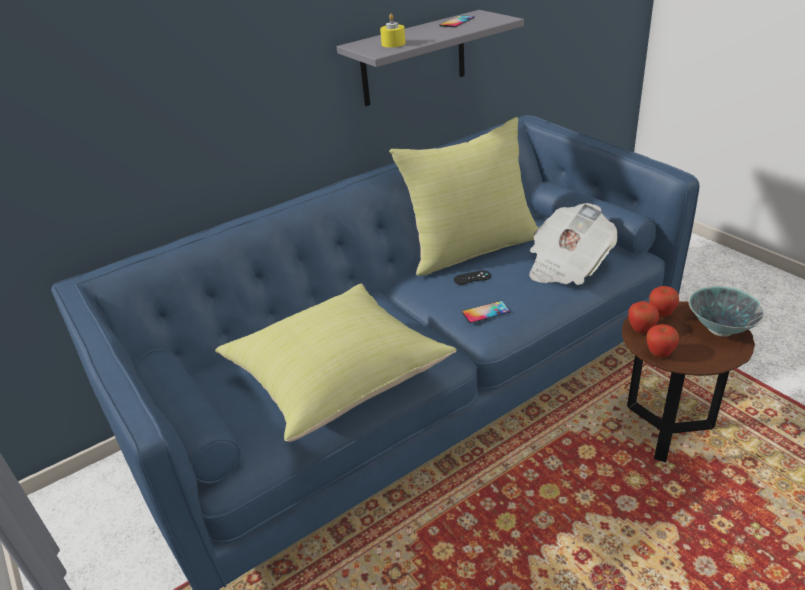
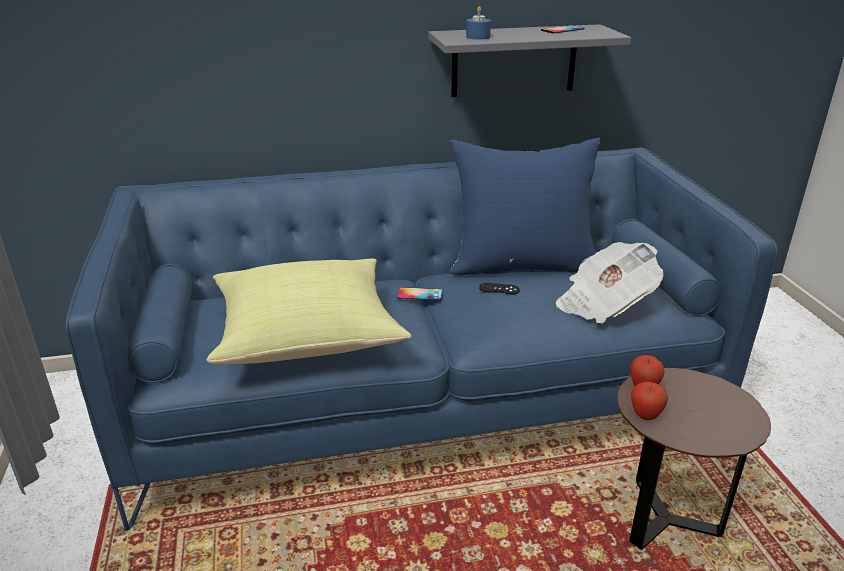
camera: 20 degrees right, 5 degrees down
yellow candle [380,14,405,47] -> blue candle [466,6,491,40]
yellow pillow [389,117,538,276] -> blue pillow [449,138,601,276]
phone [462,301,510,323] -> phone moved to [398,287,442,300]
apple [649,286,679,317] -> none
bowl [689,286,766,337] -> none

